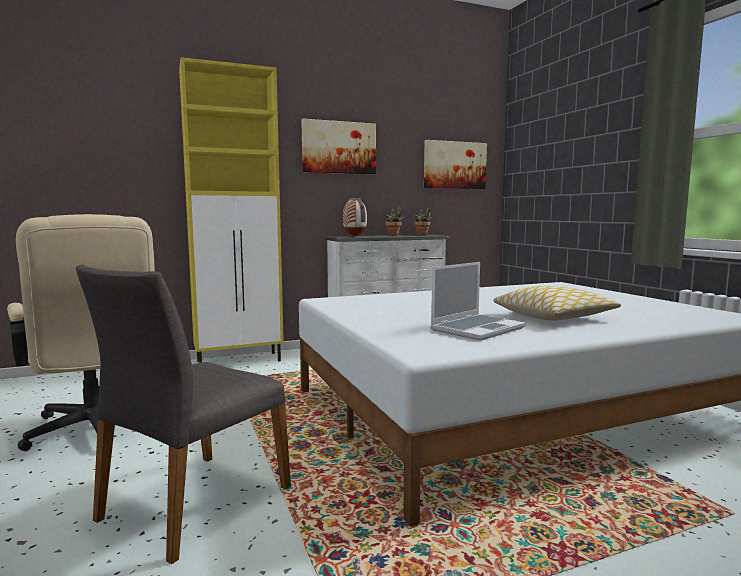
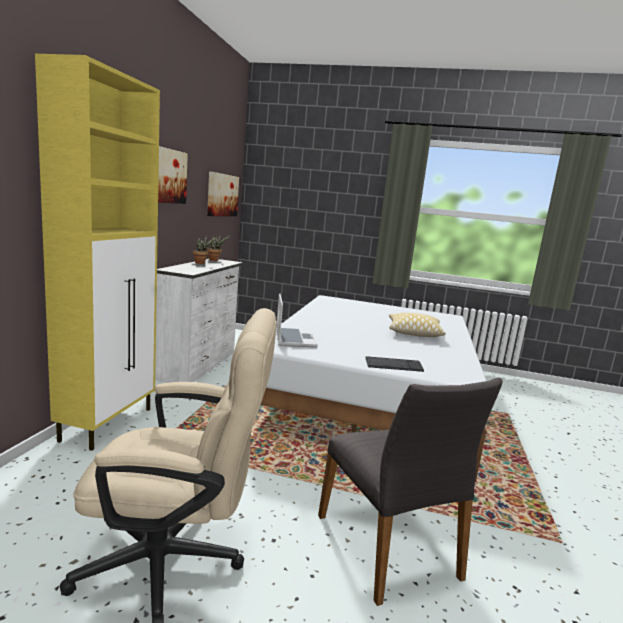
camera: 55 degrees left, 5 degrees up
vase [343,198,367,236] -> none
laptop [431,262,526,341] -> laptop moved to [276,293,318,348]
none -> keyboard [365,356,424,372]

